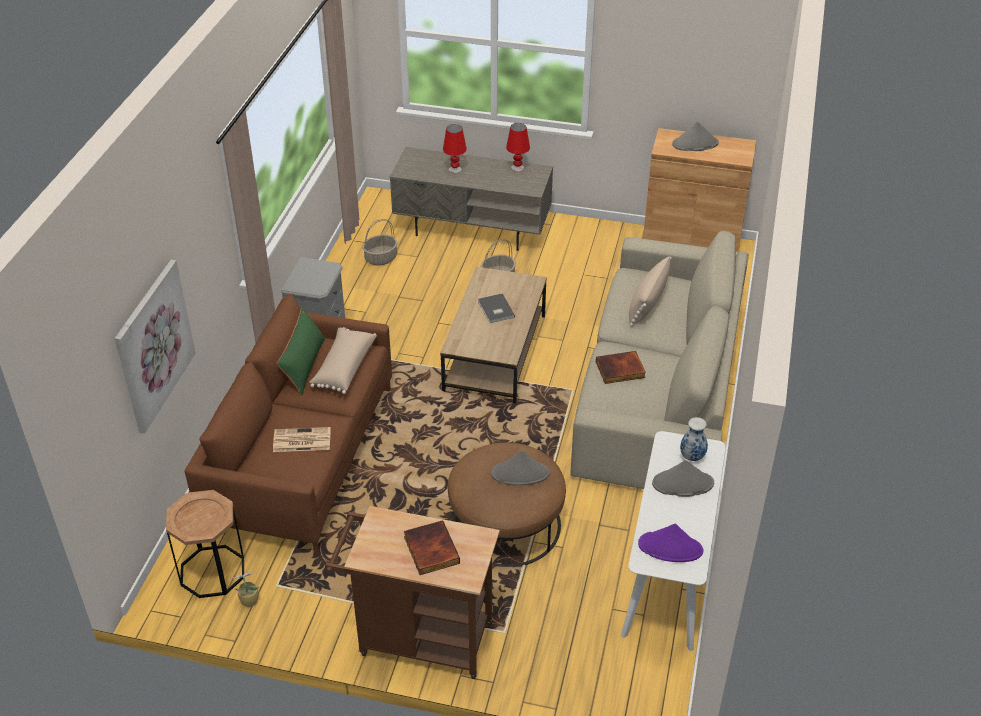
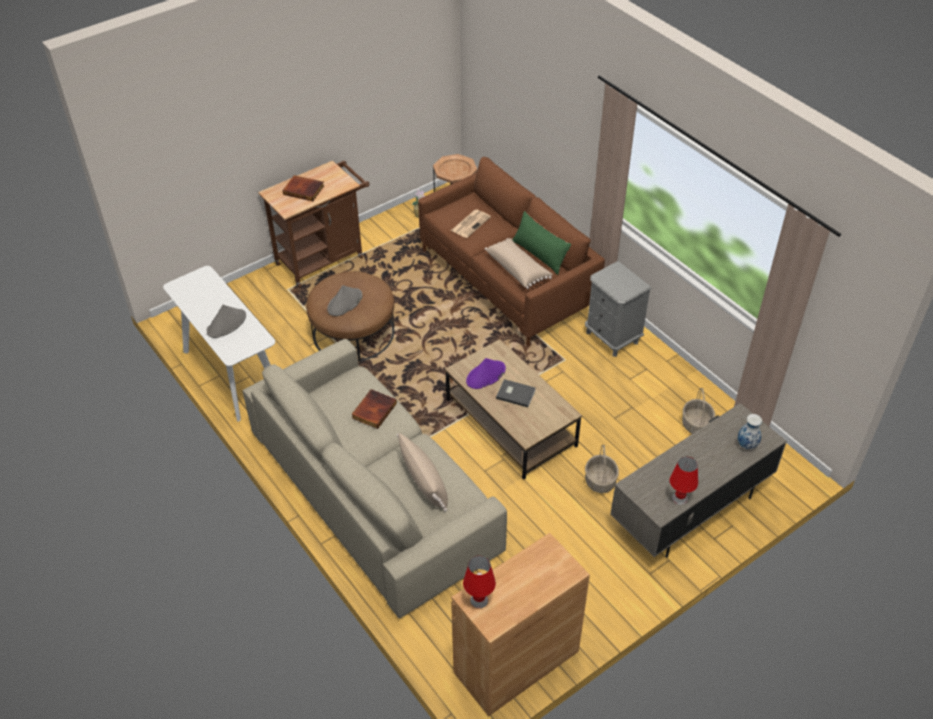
camera: 130 degrees right, 5 degrees up
picture [115,260,196,434] -> none
red table lamp [443,124,467,173] -> red table lamp moved to [463,556,496,608]
purple hat [638,523,703,562] -> purple hat moved to [466,358,506,389]
grey hat [672,122,719,151] -> none
vase [680,417,708,461] -> vase moved to [738,414,762,449]

